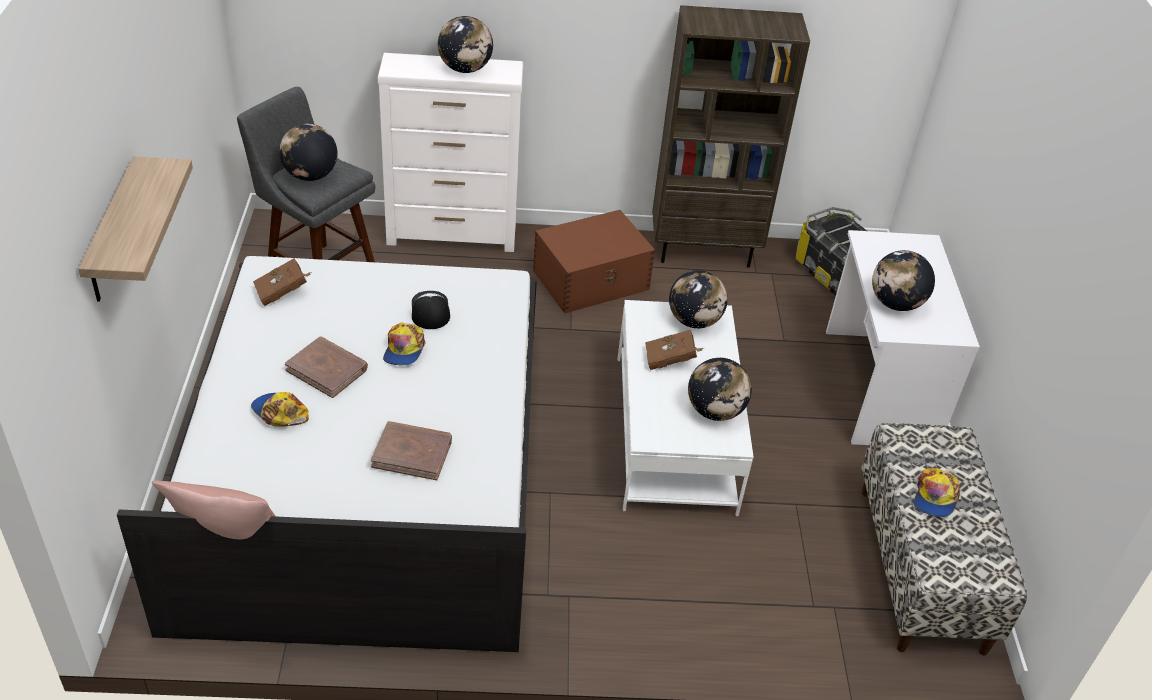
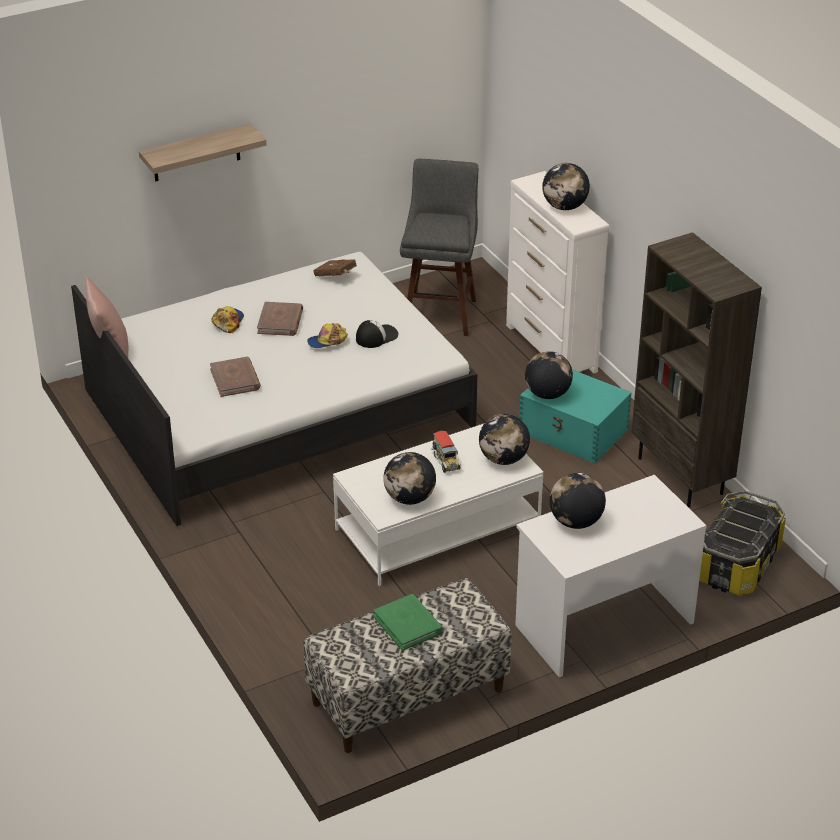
camera: 65 degrees right, 5 degrees down
globe [279,124,337,181] -> globe moved to [525,351,573,399]
brown storage box [533,210,655,314] -> turquoise storage box [519,370,632,464]
brown book [645,330,704,370] -> toy truck [431,431,461,473]
cap [914,468,960,517] -> green book [373,594,443,651]

